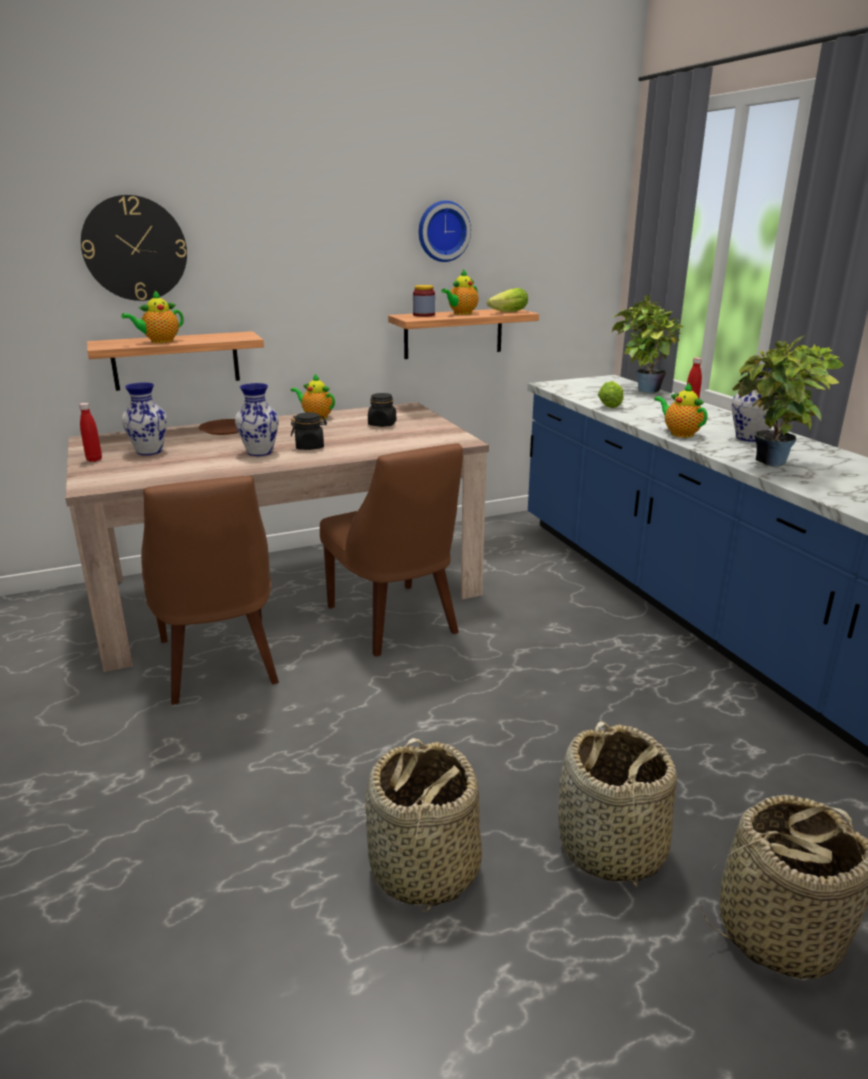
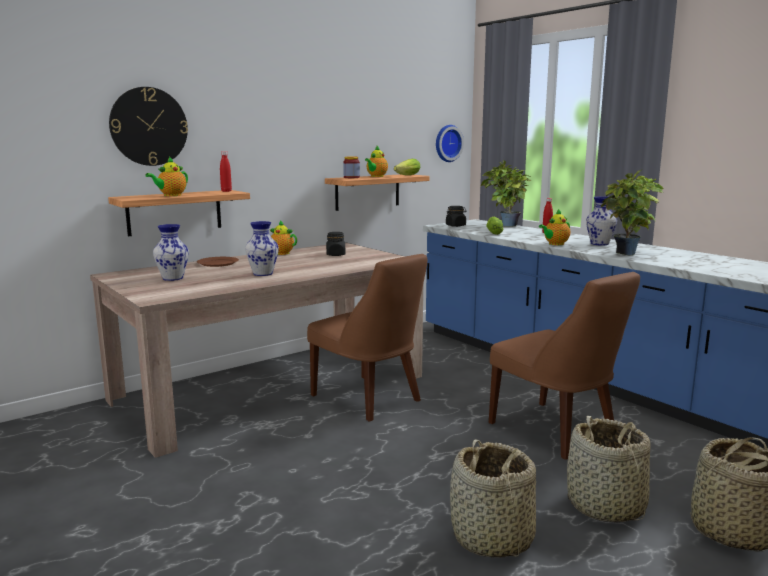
camera: 15 degrees left, 10 degrees down
red bottle [79,403,102,462] -> red bottle moved to [220,151,232,192]
brown chair [141,476,279,705] -> brown chair moved to [489,272,640,460]
black jar [291,412,327,450] -> black jar moved to [446,206,467,227]
wall clock [419,200,471,262] -> wall clock moved to [436,125,464,162]
teapot [654,382,708,438] -> teapot turned 75 degrees counterclockwise [539,209,570,245]

